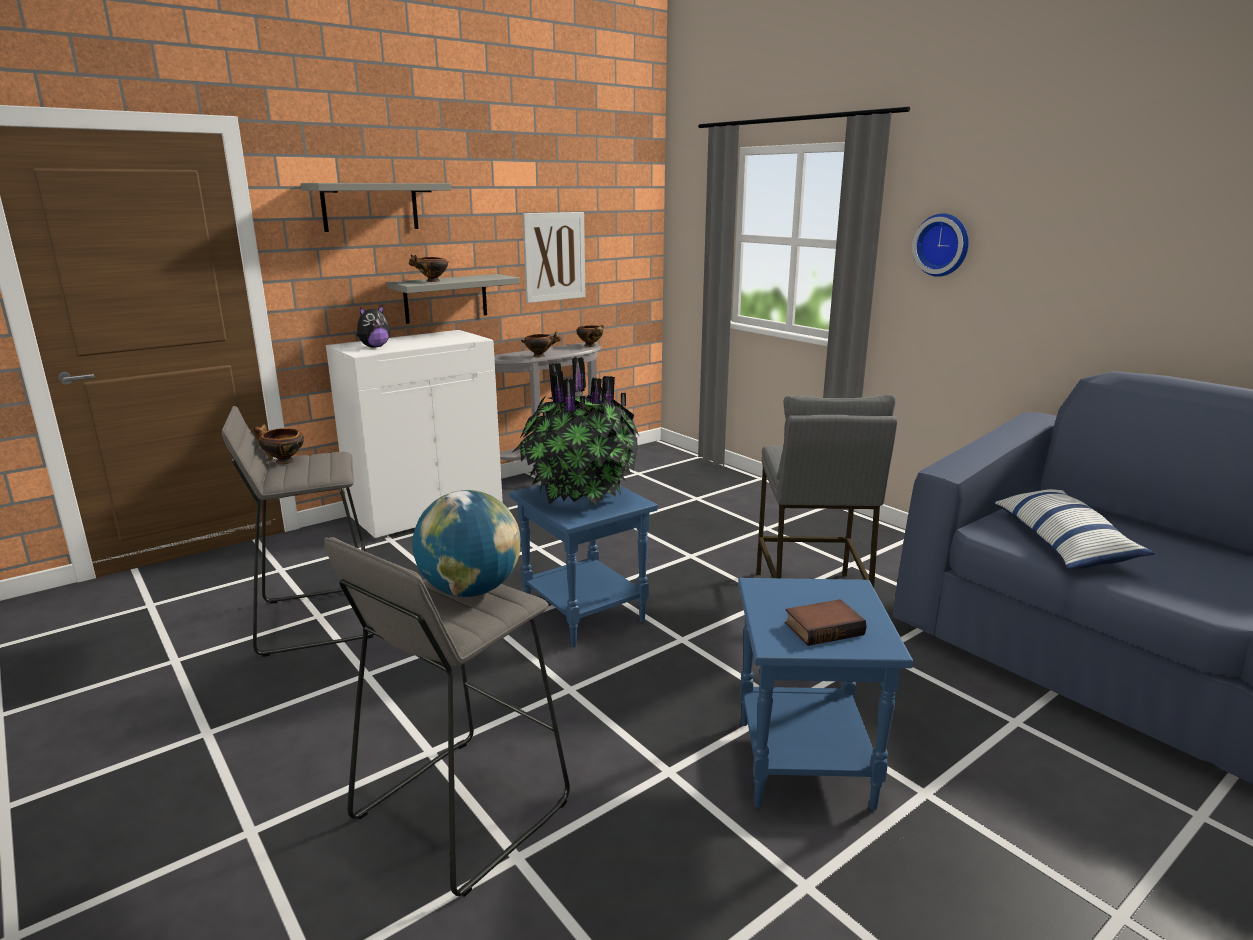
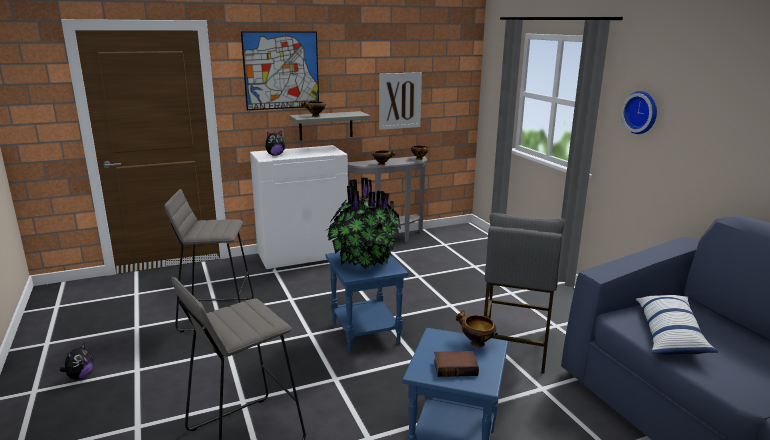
camera: 15 degrees right, 0 degrees up
bowl [254,424,304,464] -> bowl moved to [456,310,498,347]
grey shelf [301,183,451,232] -> picture [241,31,319,110]
globe [412,490,521,597] -> none
none -> plush toy [60,343,93,380]

